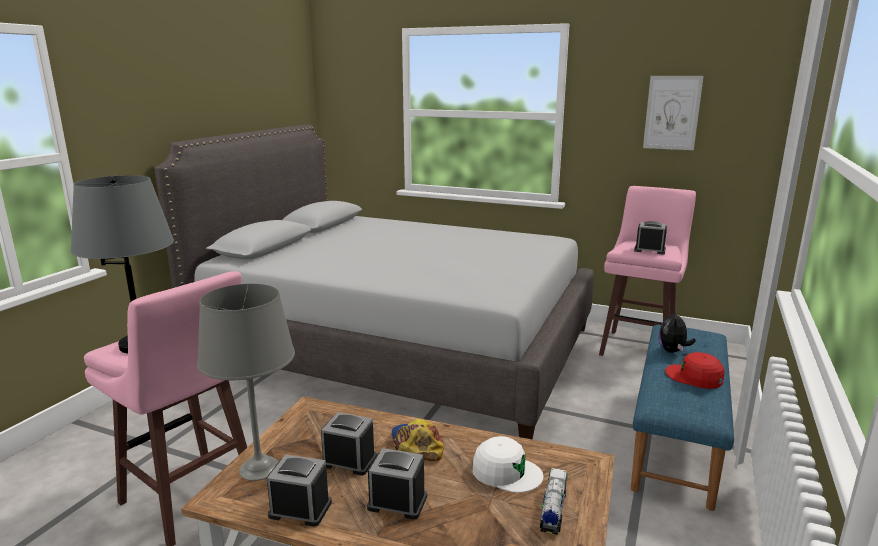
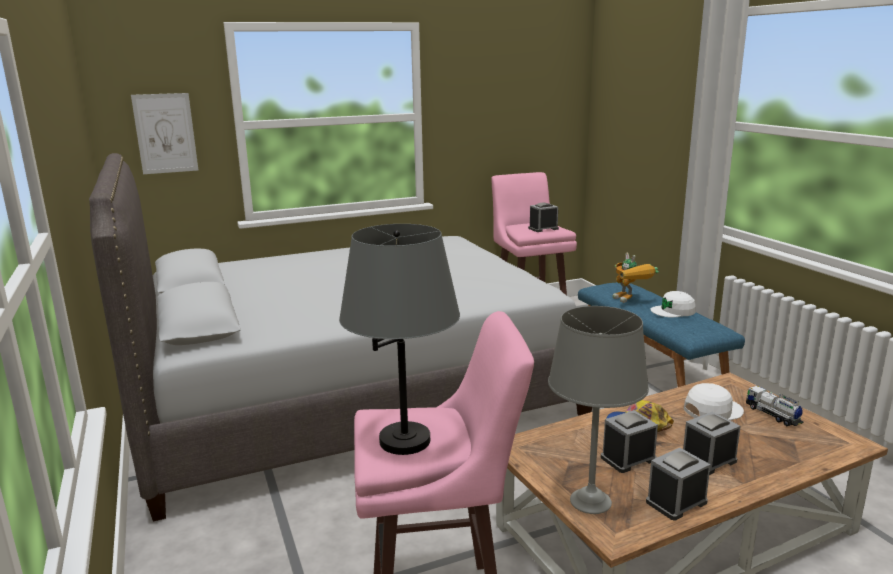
camera: 45 degrees left, 0 degrees up
picture [643,76,704,150] -> picture moved to [131,93,198,174]
plush toy [658,308,696,353] -> toy robot [613,253,659,303]
red cap [665,352,725,389] -> white cap [650,291,696,318]

